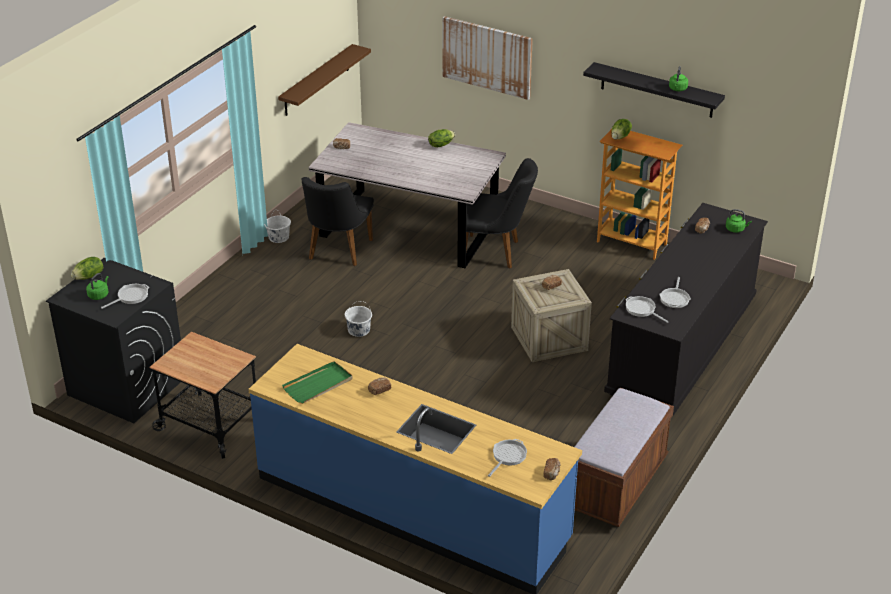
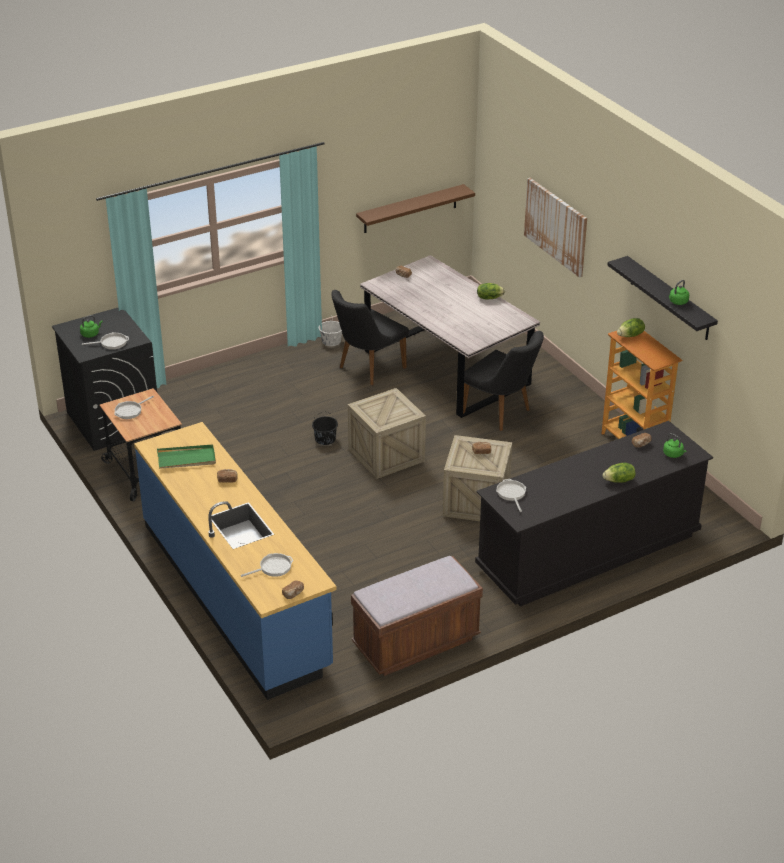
camera: 30 degrees right, 0 degrees up
lettuce [71,257,103,280] -> lettuce moved to [603,463,636,483]
white bucket [345,301,372,337] -> black bucket [312,412,338,445]
frying pan [659,277,691,308] -> frying pan moved to [114,396,154,419]
none -> crate [348,388,426,479]

